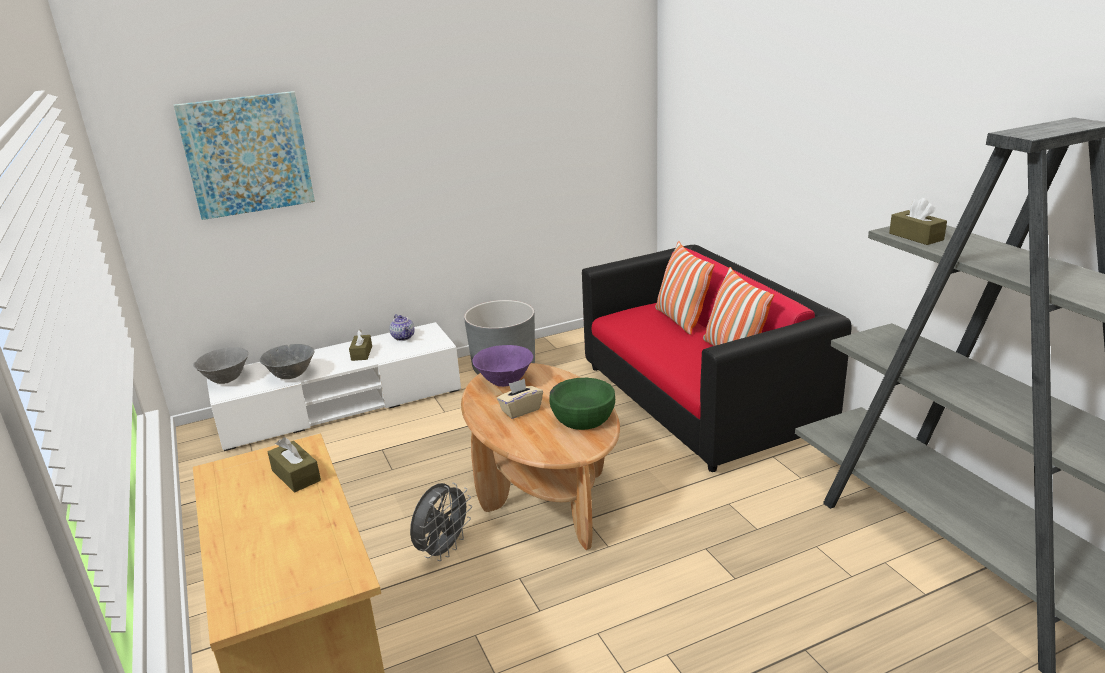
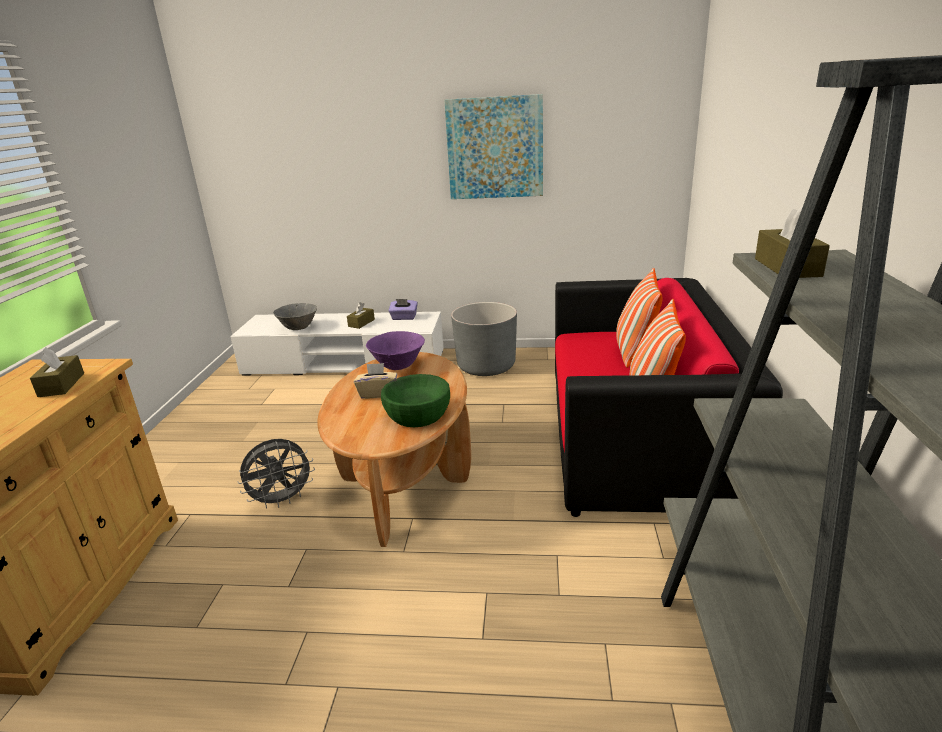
camera: 30 degrees right, 0 degrees up
picture [174,91,315,220] -> picture moved to [444,94,543,199]
grey bowl [193,347,249,384] -> none
teapot [390,314,415,341] -> purple tissue box [389,299,418,320]

